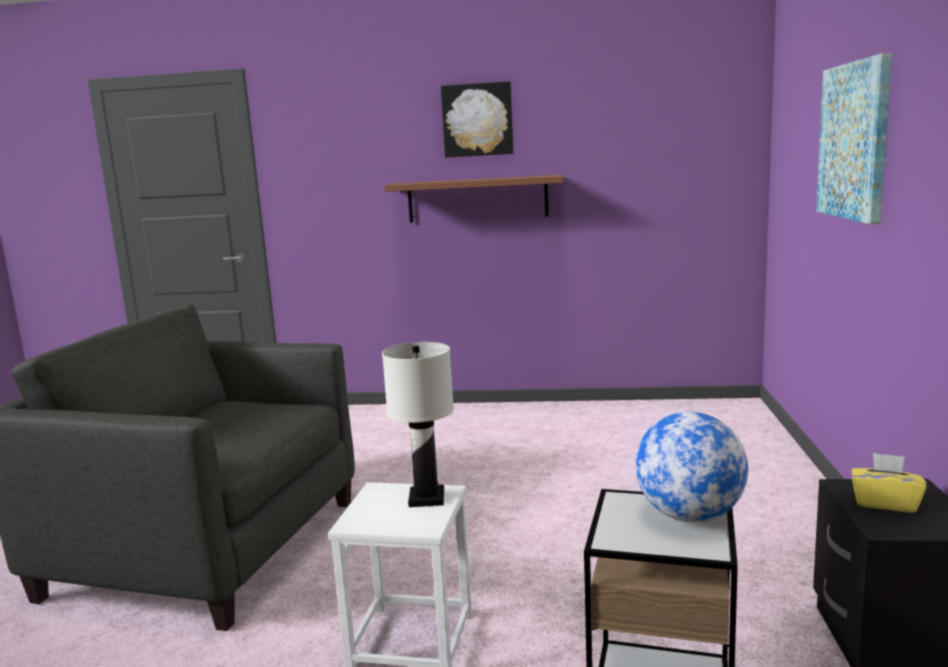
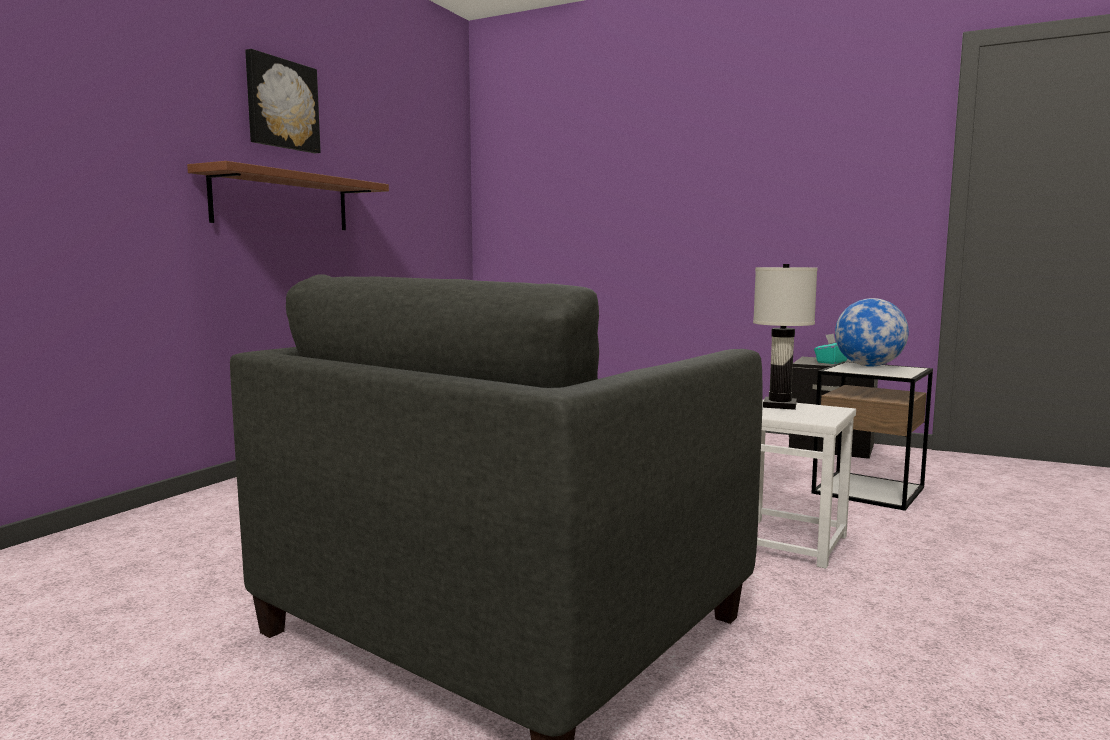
camera: 70 degrees left, 5 degrees down
picture [816,53,892,224] -> none
yellow tissue box [851,453,927,513] -> turquoise tissue box [814,333,848,364]

